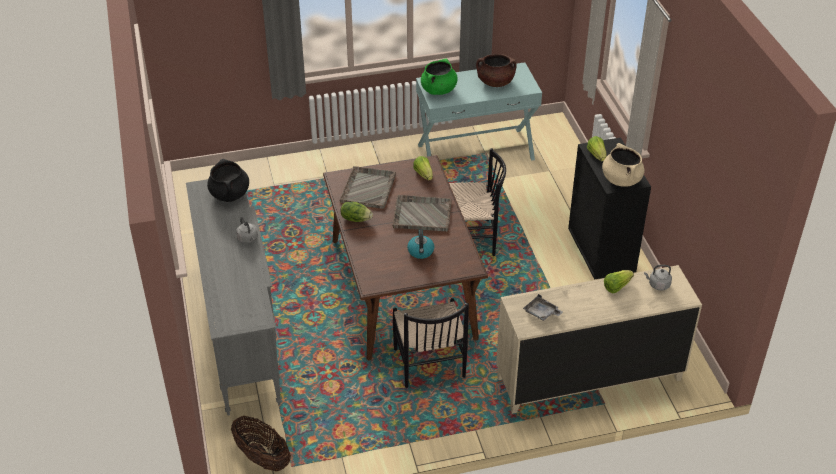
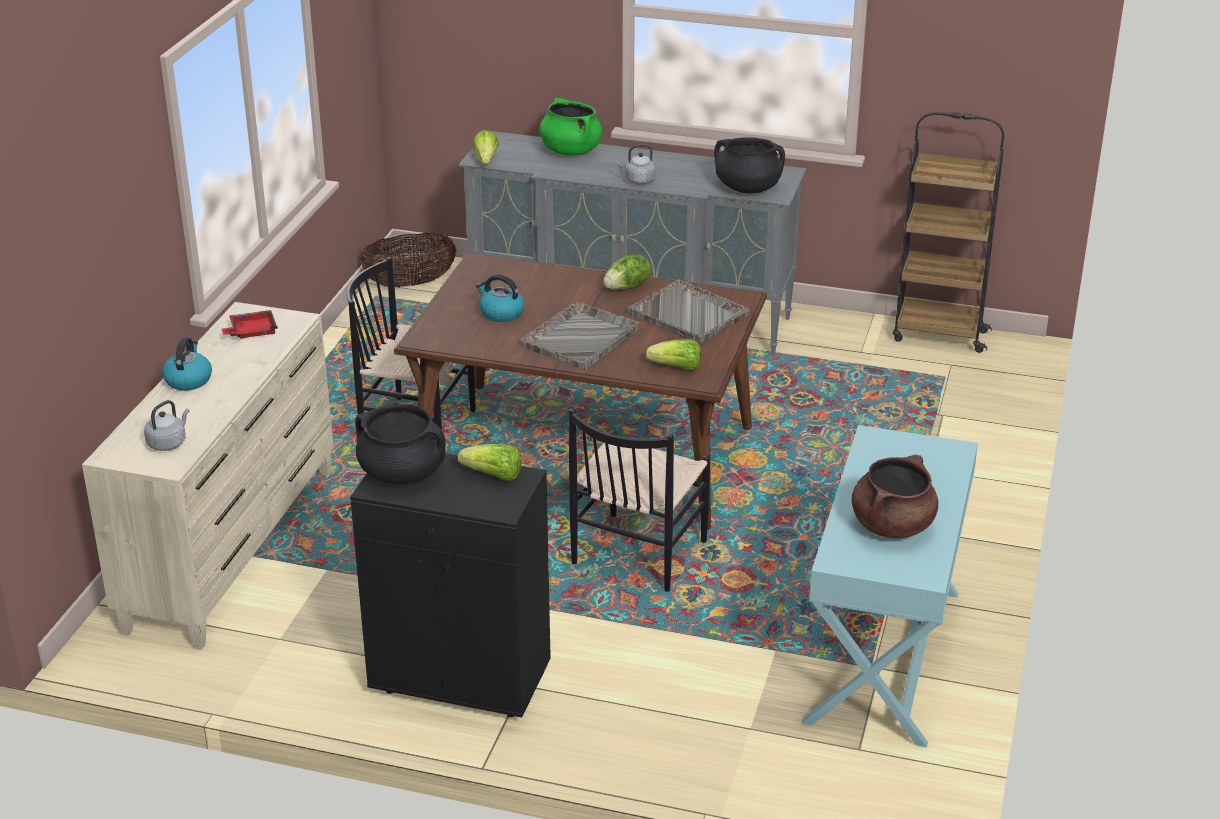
camera: 120 degrees right, 10 degrees down
green cooking pot [421,59,458,95] -> green cooking pot moved to [539,98,603,156]
grey tray [523,294,563,321] -> red tray [222,310,278,339]
beige cooking pot [602,143,645,187] -> black cooking pot [355,404,446,484]
lettuce [604,270,634,294] -> lettuce moved to [473,130,499,164]
none -> kettle [162,337,212,391]
none -> brown cart [892,112,1004,353]

